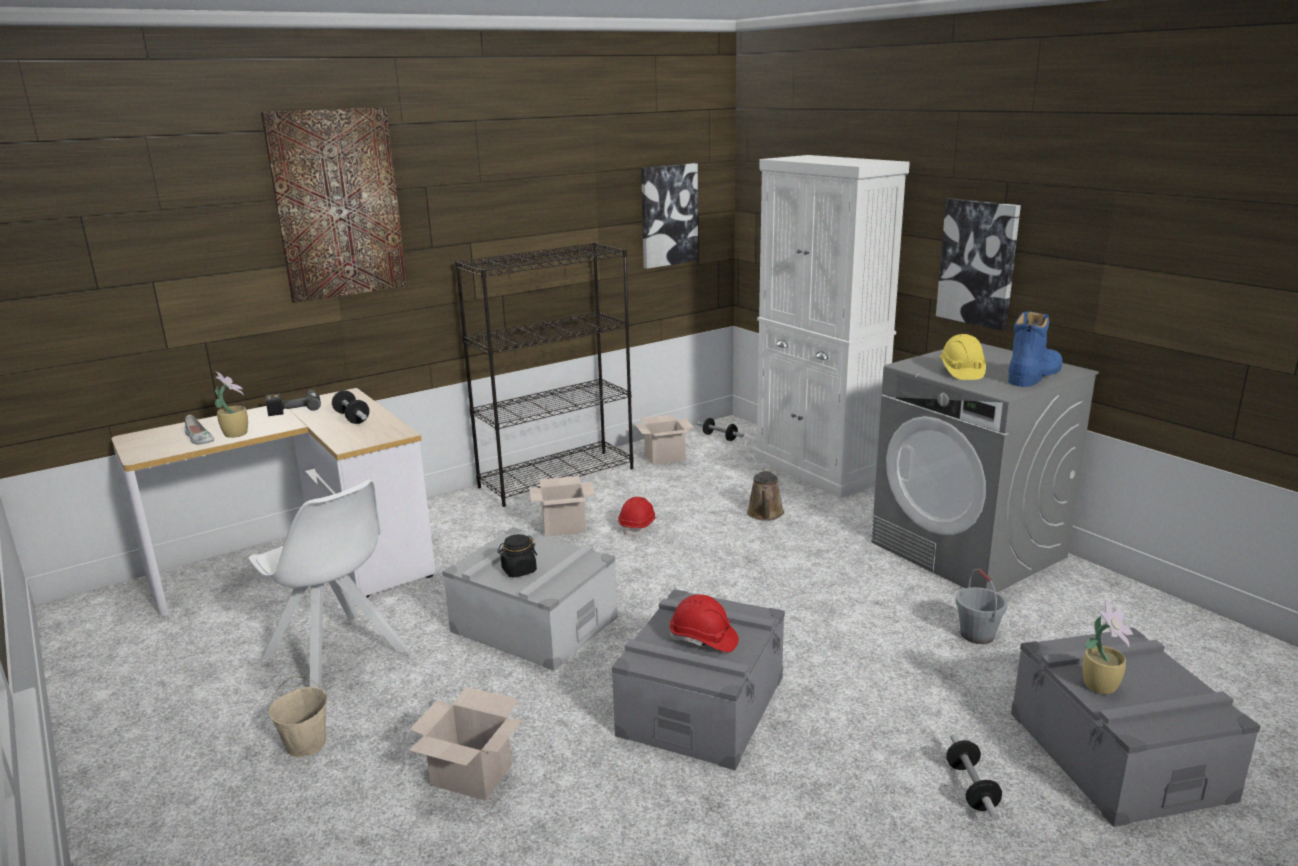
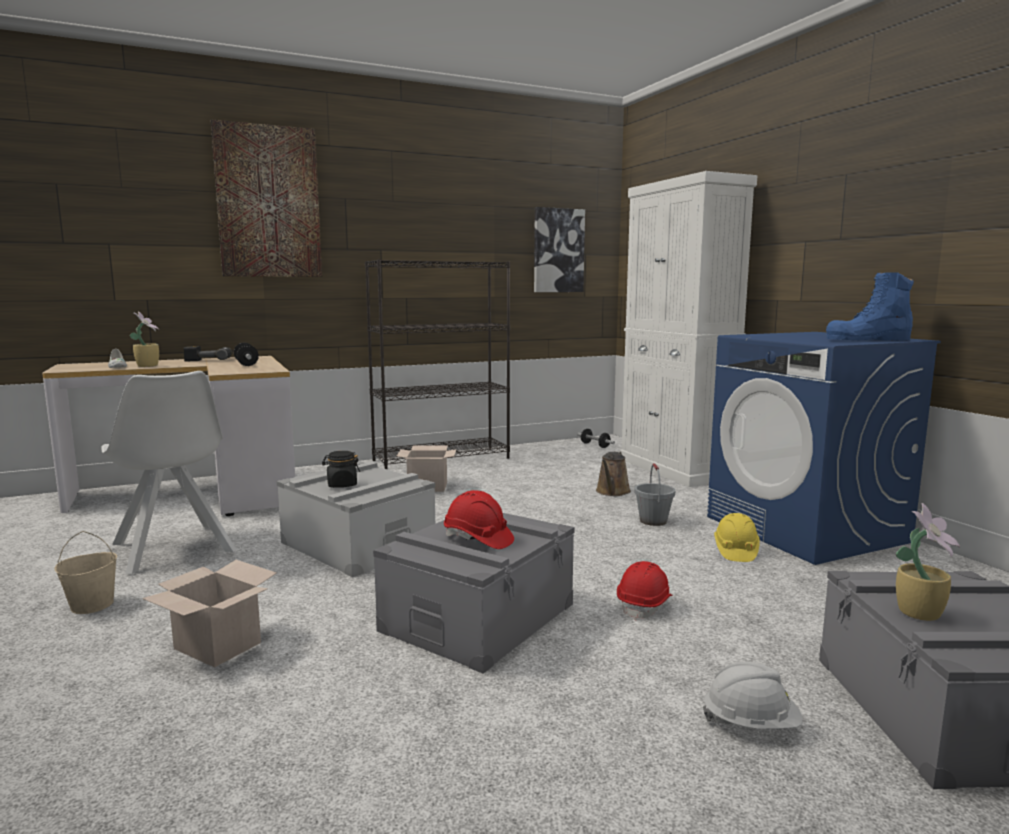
camera: 10 degrees right, 10 degrees down
red hard hat [618,497,656,538] -> red hard hat moved to [617,561,673,621]
cardboard box [635,415,694,465] -> none
grey washing machine [872,343,1099,593] -> blue washing machine [707,332,941,565]
picture [936,198,1021,331] -> none
yellow hard hat [940,334,986,380] -> yellow hard hat moved to [714,513,760,562]
dumbbell [946,734,1002,820] -> white hard hat [703,662,803,729]
grey bucket [956,569,1008,644] -> grey bucket moved to [634,463,675,526]
blue boot [1008,311,1062,387] -> blue boot turned 150 degrees counterclockwise [826,272,914,341]

